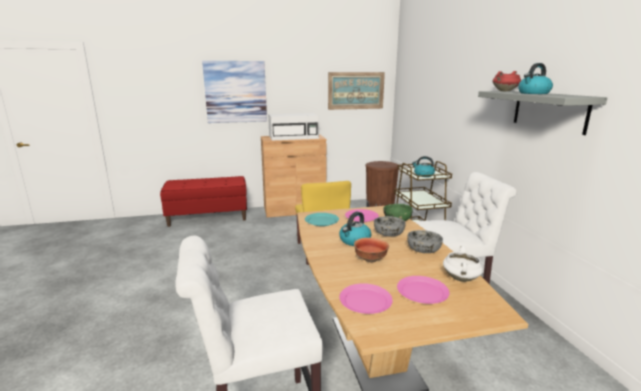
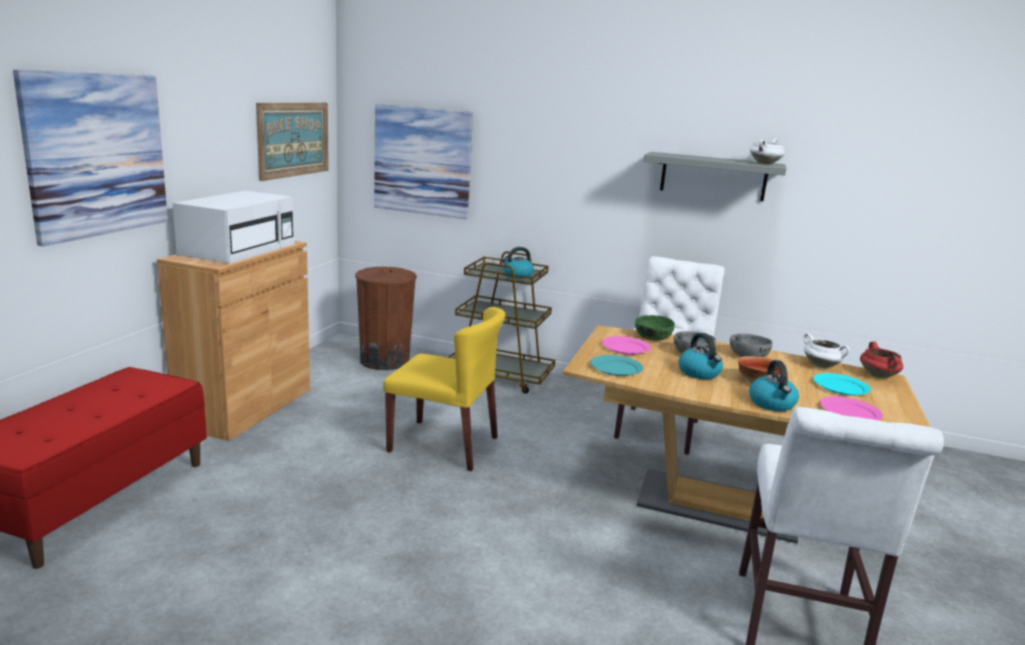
camera: 60 degrees left, 0 degrees up
pink plate [397,276,450,304] -> turquoise plate [813,373,871,396]
red cooking pot [492,71,521,91] -> red cooking pot moved to [860,341,903,378]
kettle [518,63,553,94] -> kettle moved to [749,360,799,411]
none -> picture [374,104,473,219]
none -> white cooking pot [750,138,785,165]

